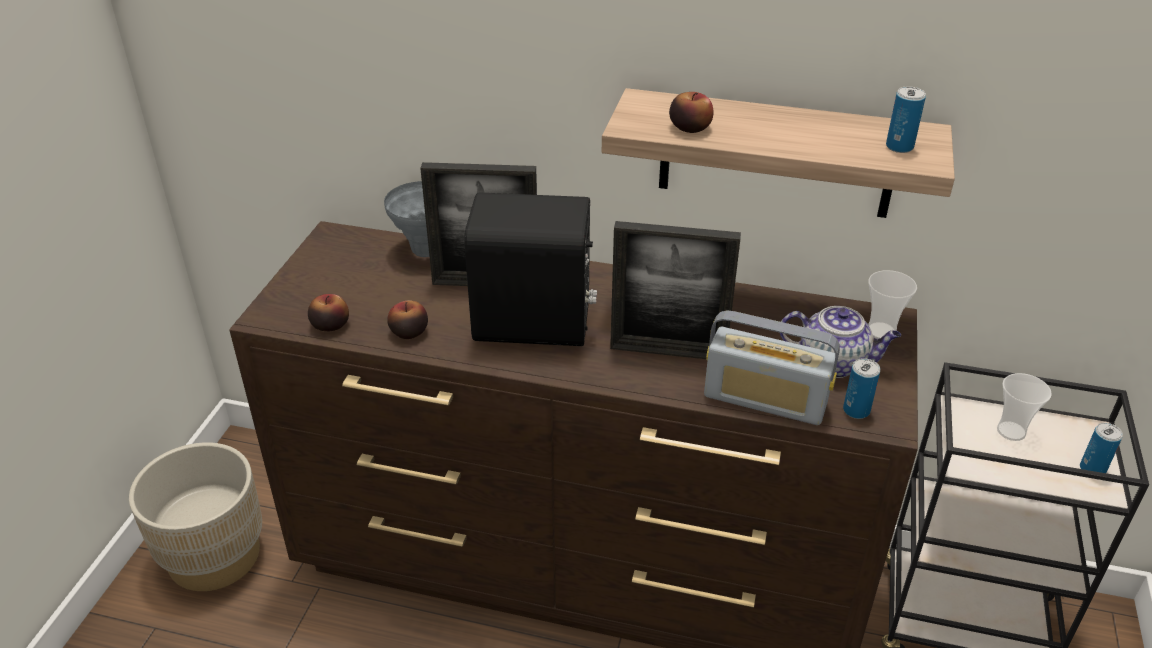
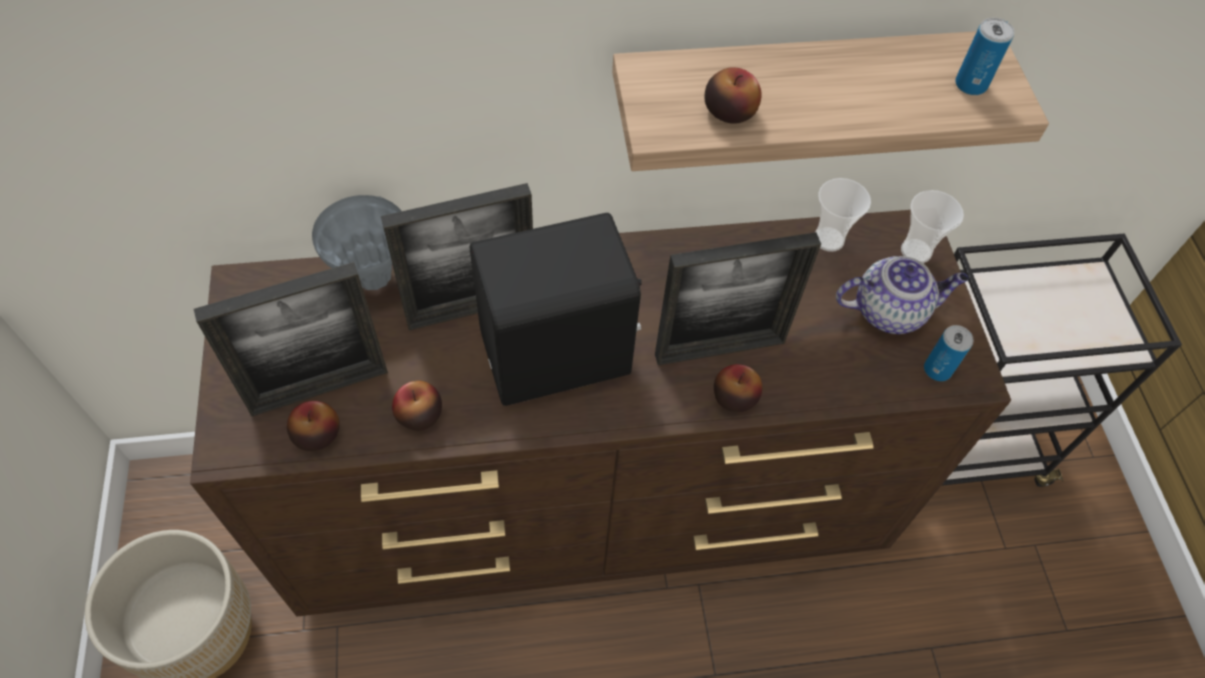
camera: 25 degrees left, 20 degrees up
radio [704,310,840,425] -> none
cup [997,373,1052,441] -> cup moved to [816,178,871,252]
can [1080,423,1123,473] -> none
none -> picture frame [194,262,388,417]
none -> apple [714,364,762,412]

